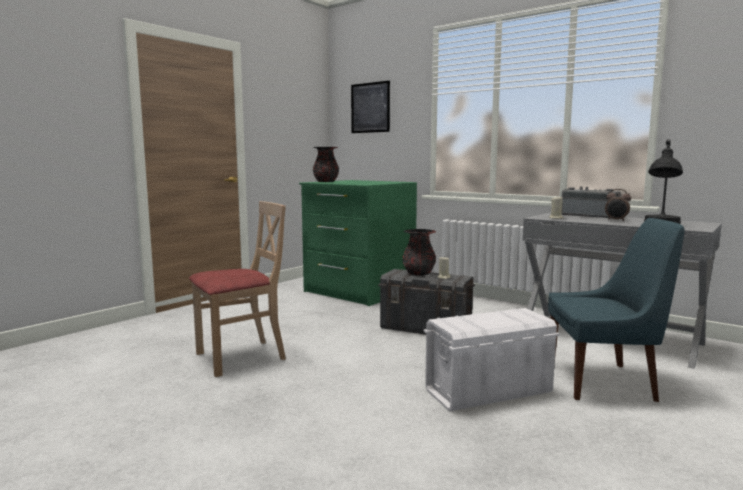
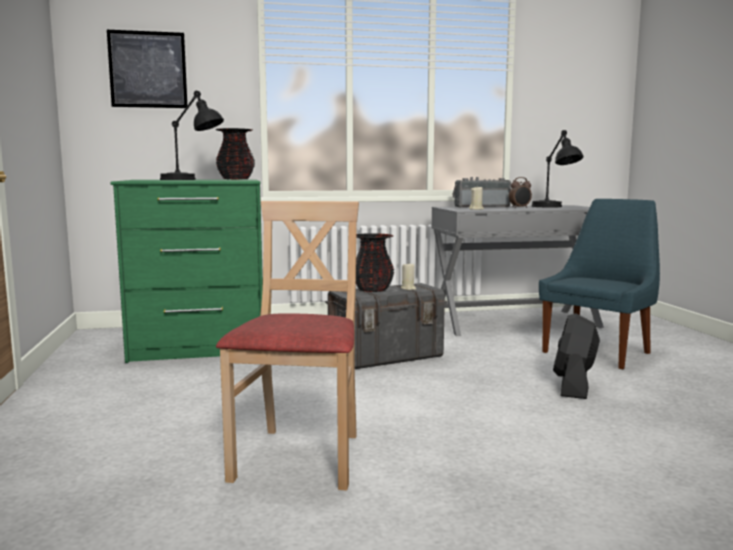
camera: 50 degrees left, 0 degrees up
black vase [313,147,339,182] -> black vase moved to [215,128,255,180]
white storage box [424,308,560,412] -> black fan [553,313,600,399]
none -> black table lamp [160,91,224,180]

